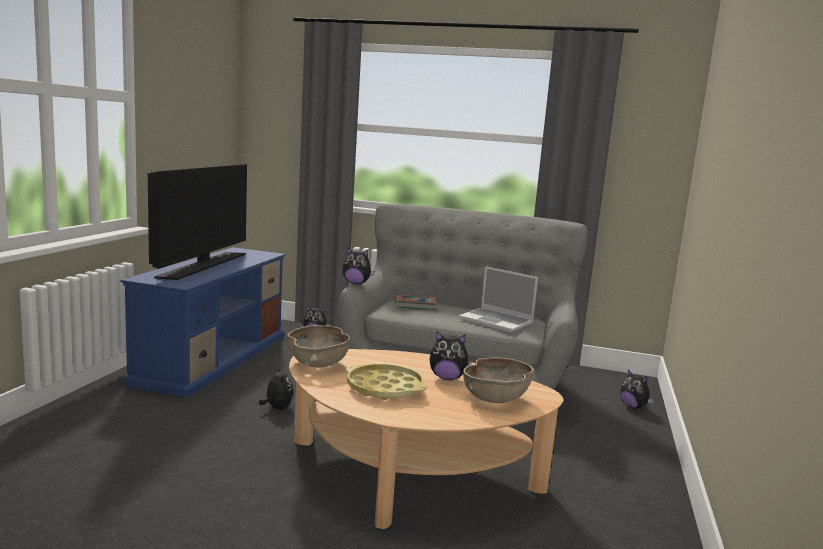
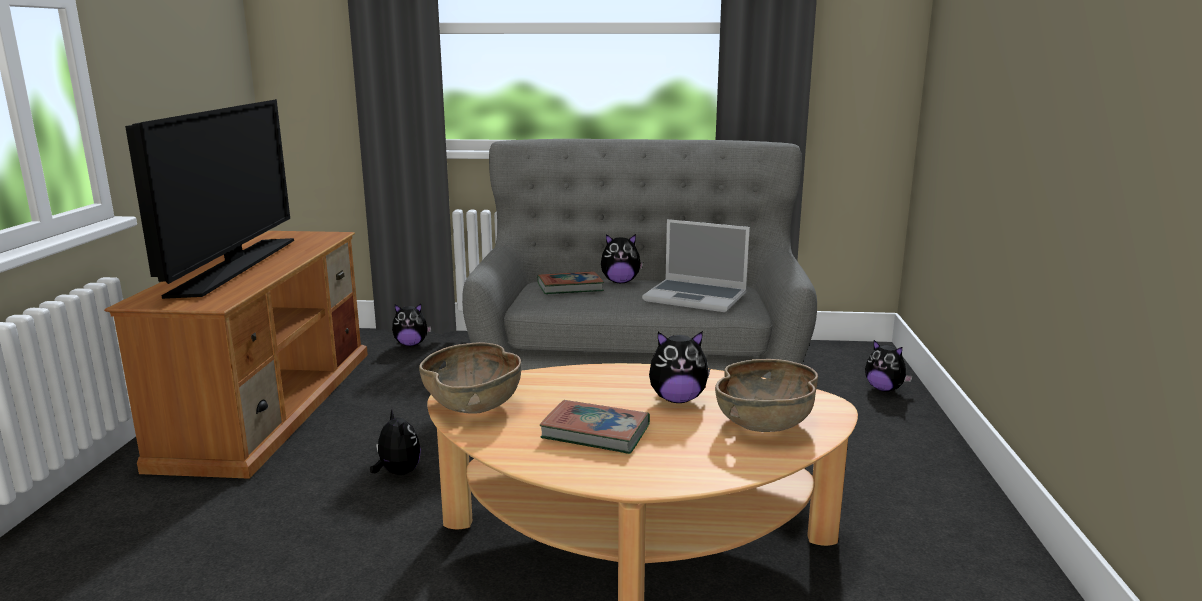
camera: 10 degrees left, 5 degrees up
blue tv stand [120,247,286,398] -> brown tv stand [104,231,368,479]
plush toy [342,247,375,284] -> plush toy moved to [601,234,643,283]
yellow tray [346,364,427,400] -> book [540,400,650,454]

